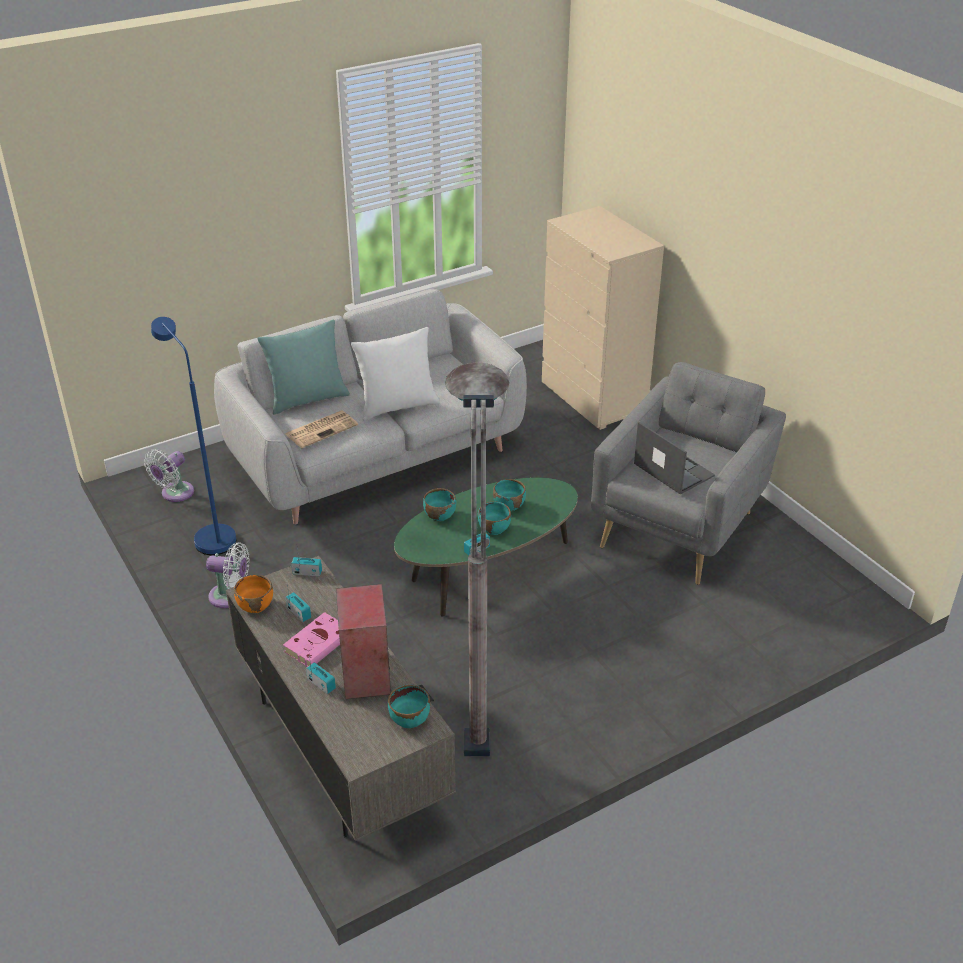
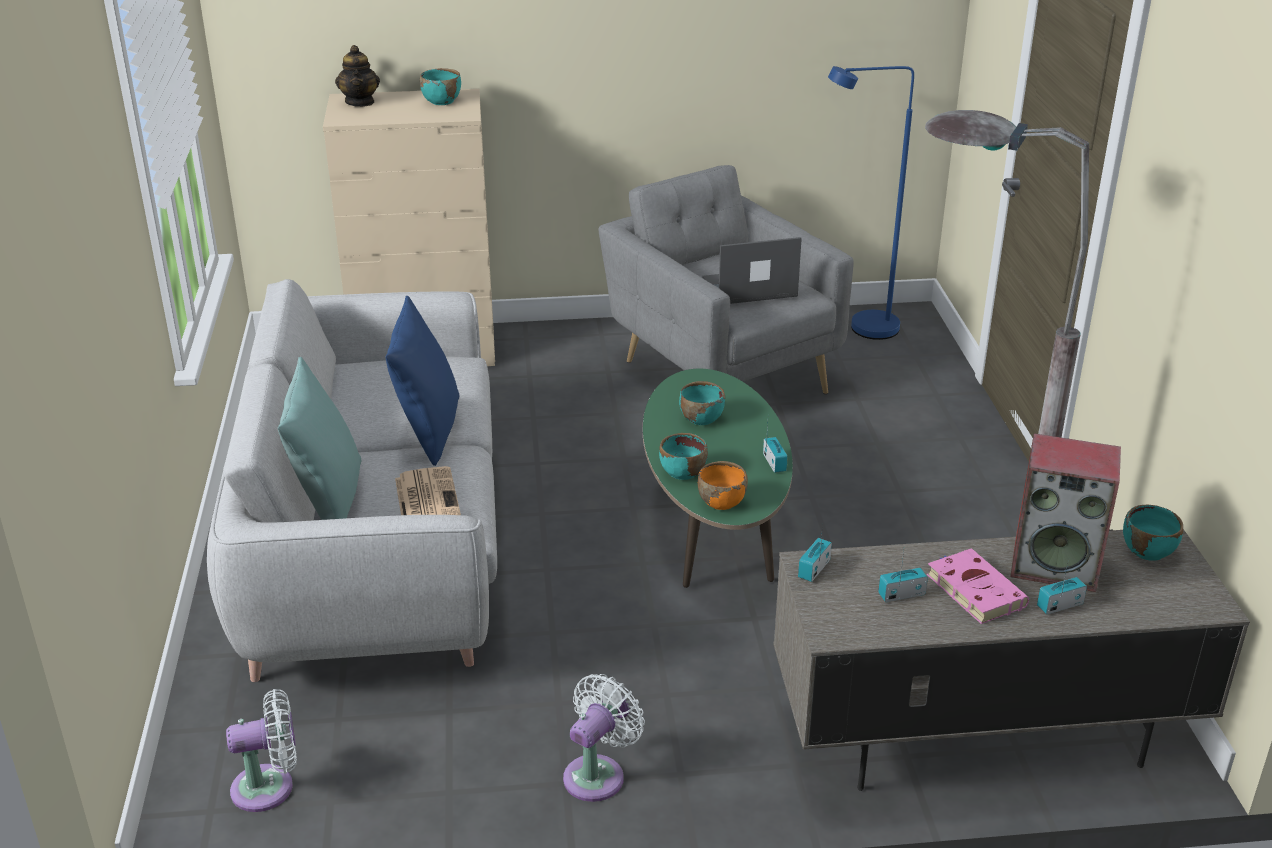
camera: 65 degrees left, 5 degrees down
white fan [144,449,194,502] -> white fan turned 75 degrees counterclockwise [226,689,297,812]
blue floor lamp [151,317,236,555] -> blue floor lamp moved to [828,66,914,340]
orange bowl [234,575,273,613] -> orange bowl moved to [698,461,748,510]
white pillow [351,327,440,420] -> blue pillow [386,296,459,466]
turquoise bowl [478,501,511,535] -> turquoise bowl moved to [420,68,461,105]
none -> teapot [335,45,380,107]

